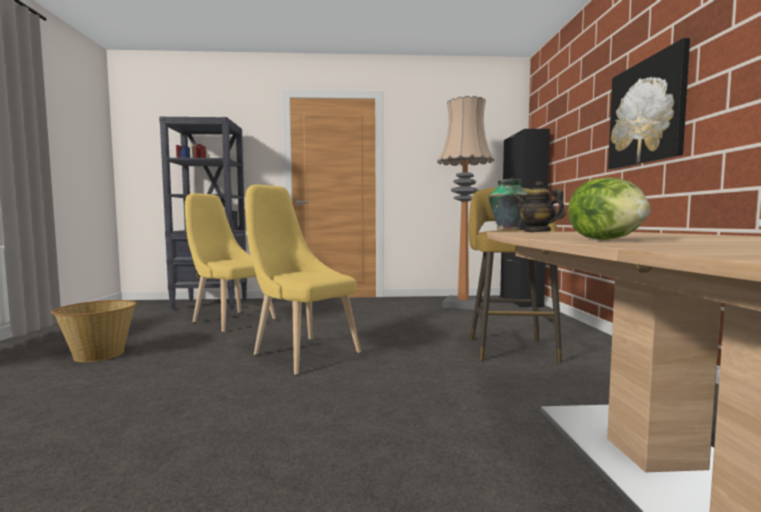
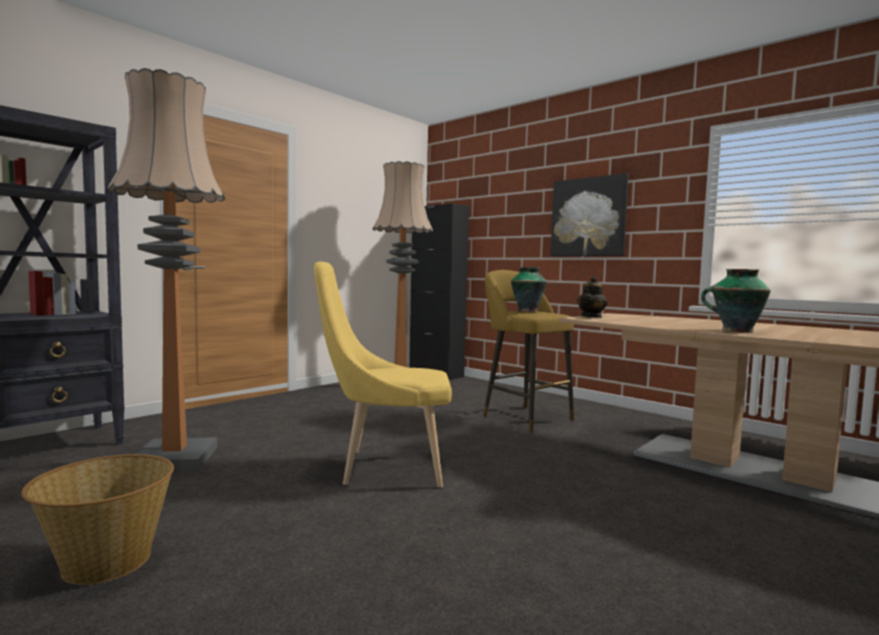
camera: 45 degrees left, 0 degrees up
yellow chair [185,193,276,332] -> floor lamp [107,68,226,471]
teapot [515,181,566,232] -> teapot turned 60 degrees counterclockwise [577,276,608,318]
lettuce [568,177,650,240] -> vase [701,269,771,333]

